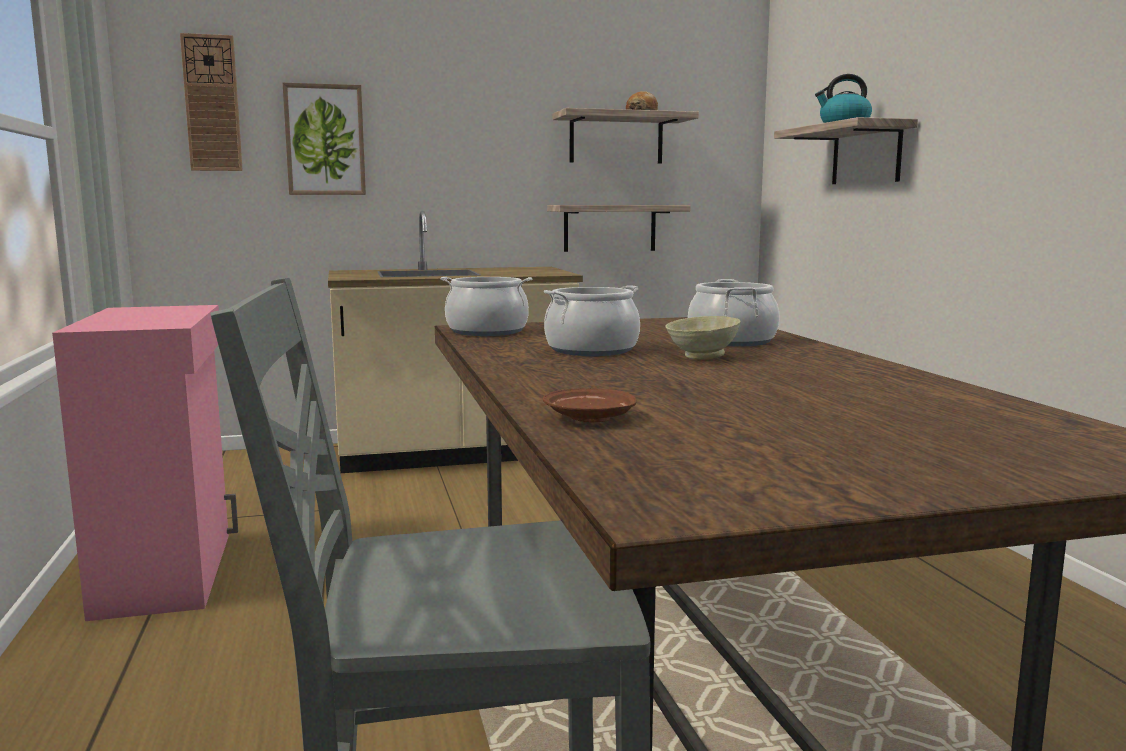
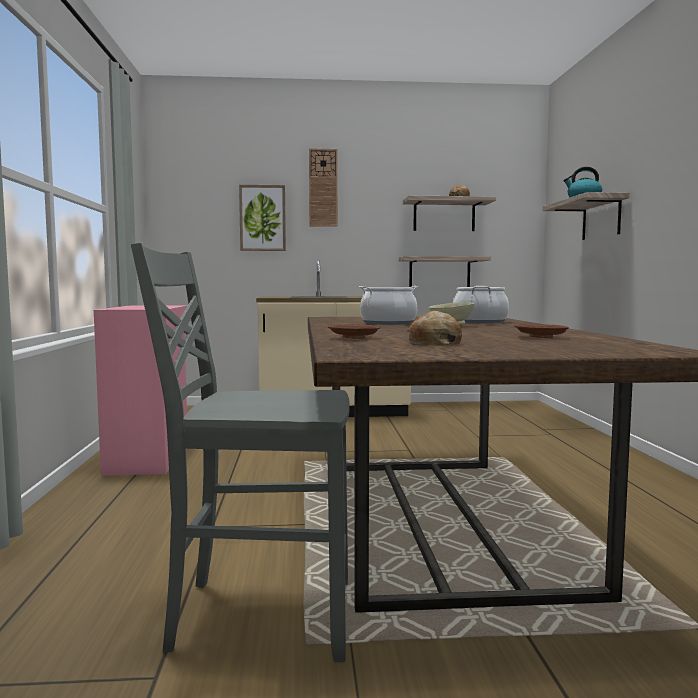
camera: 10 degrees right, 5 degrees down
wall clock [180,33,243,171] -> wall clock moved to [309,148,338,227]
cooking pot [440,277,532,336] -> none
none -> bread [408,311,462,346]
none -> brown plate [515,324,569,338]

